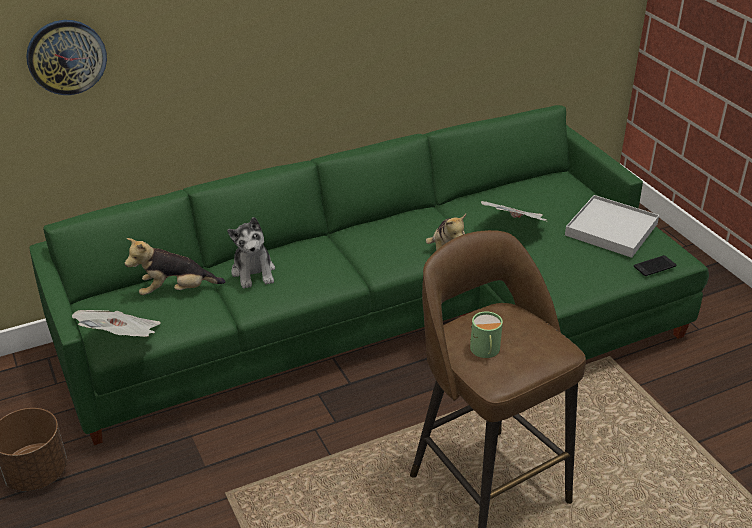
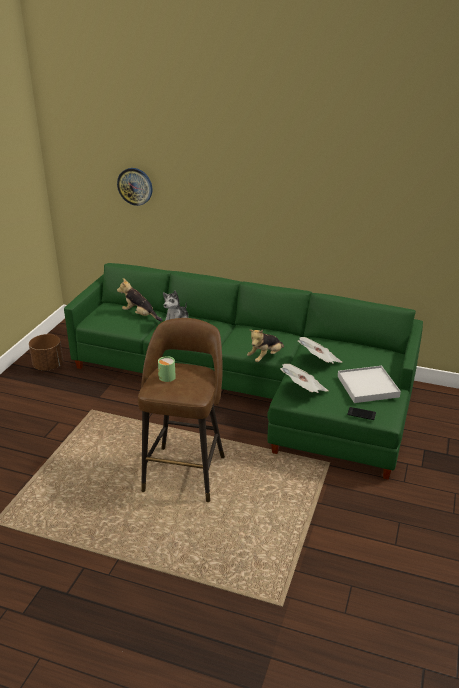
camera: 45 degrees right, 5 degrees down
newspaper [72,310,161,337] -> newspaper moved to [280,364,328,393]

